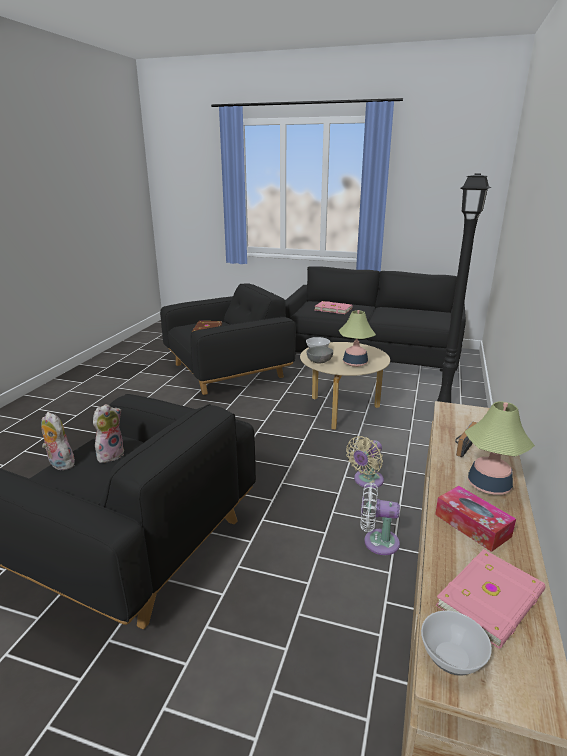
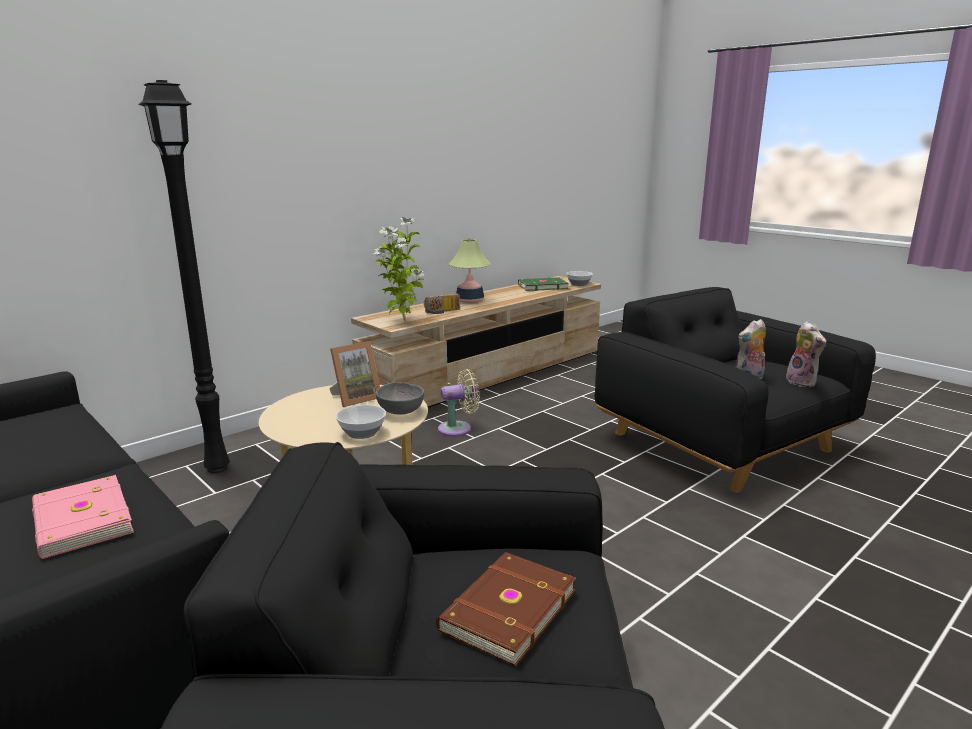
camera: 150 degrees left, 5 degrees down
table lamp [339,310,376,367] -> picture frame [329,341,380,407]
white fan [360,483,400,555] -> none
tissue box [435,486,516,552] -> none
pink book [436,549,545,649] -> green book [518,277,569,291]
none -> potted plant [374,217,424,321]

